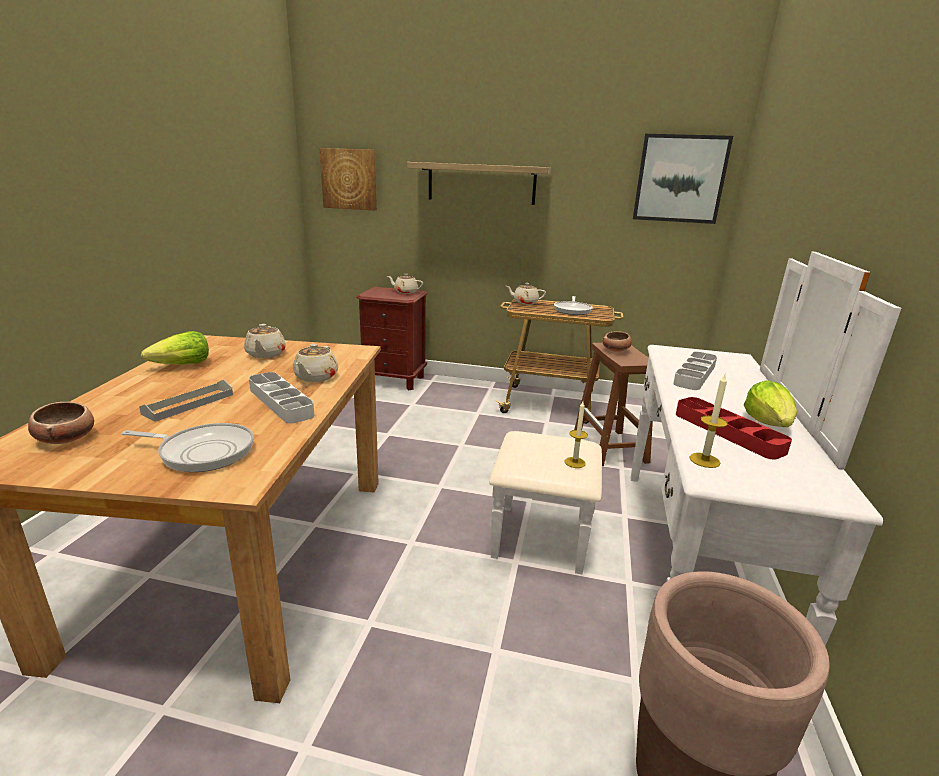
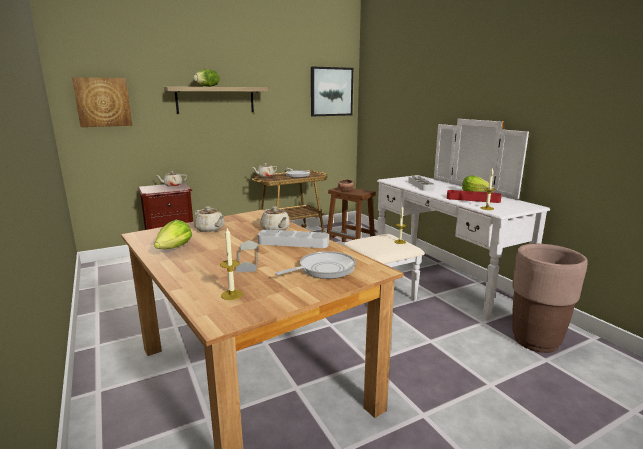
camera: 40 degrees left, 5 degrees down
bowl [28,402,94,444] -> candle [220,228,243,300]
none -> lettuce [193,69,220,87]

